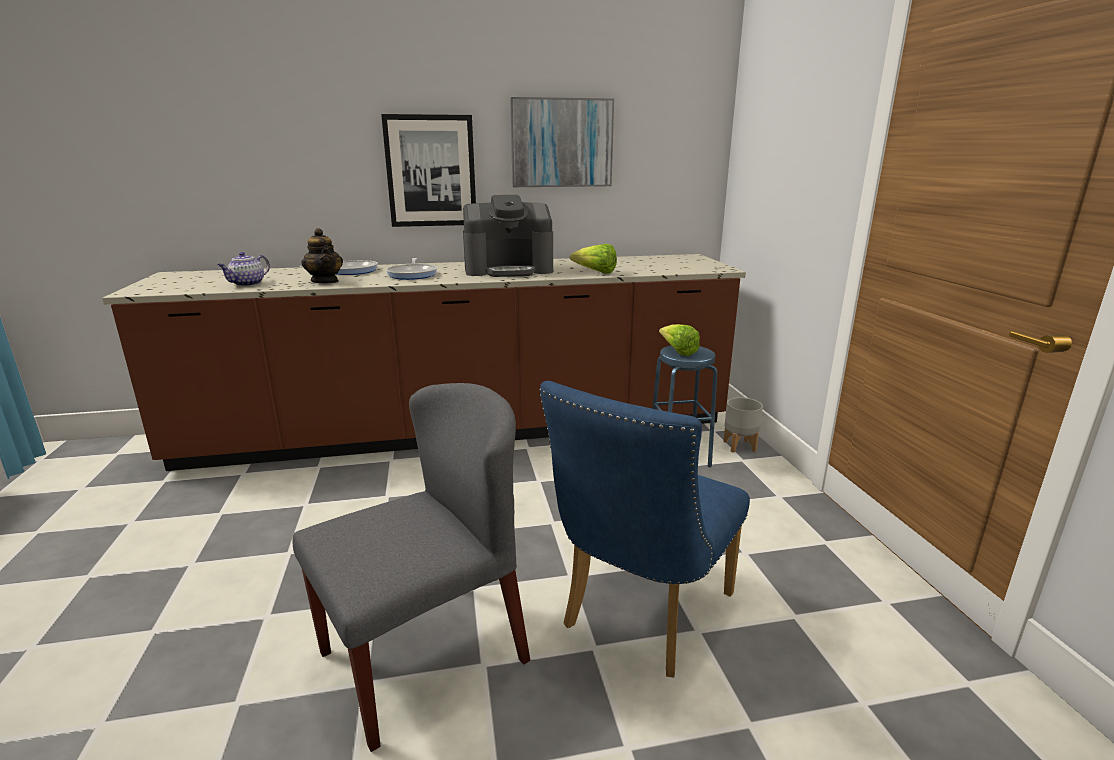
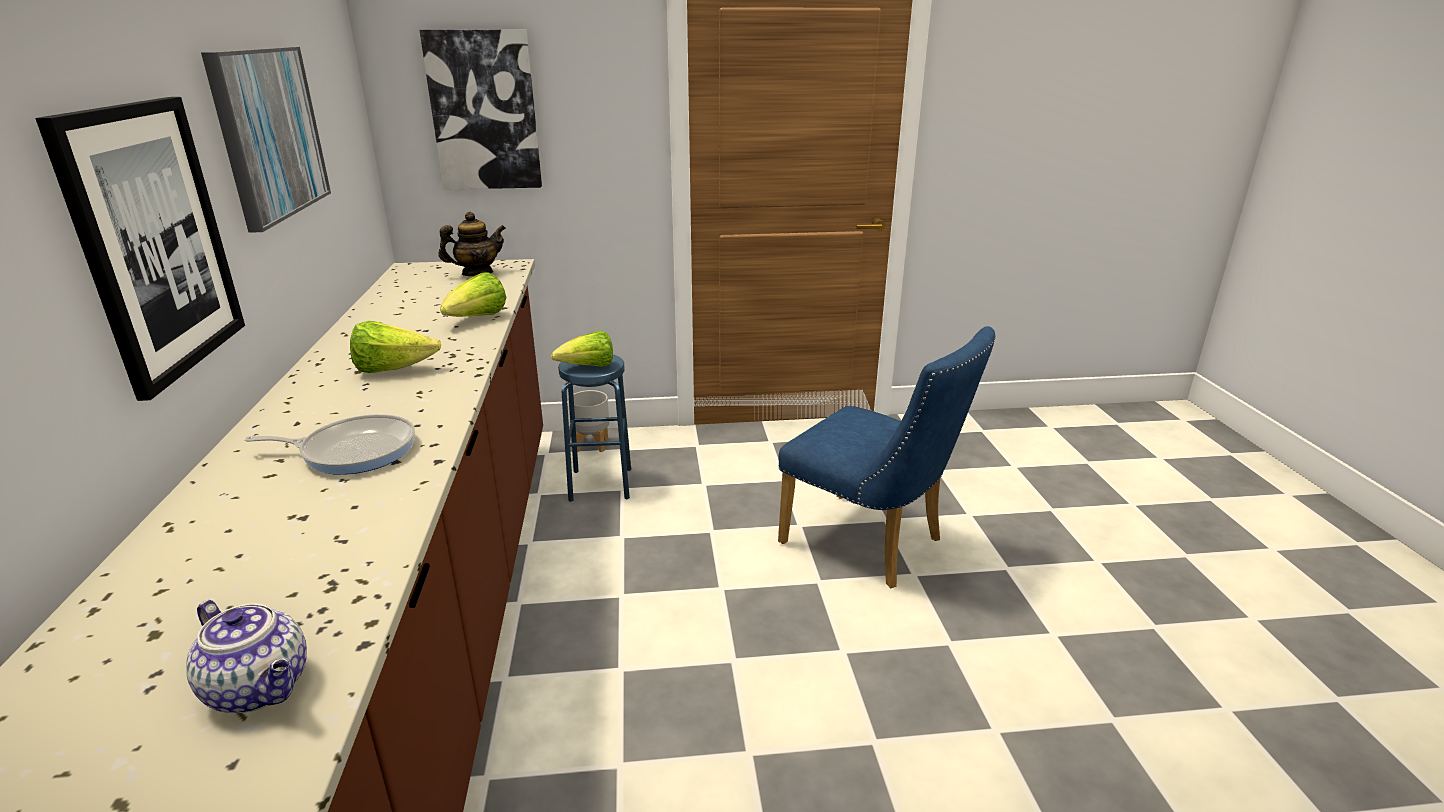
camera: 85 degrees left, 5 degrees up
grey chair [292,383,530,752] -> none
frying pan [300,260,378,275] -> none
teapot [301,228,343,283] -> teapot moved to [439,212,506,276]
coffee machine [463,195,553,277] -> lettuce [350,321,441,373]
none -> picture [419,30,542,190]

